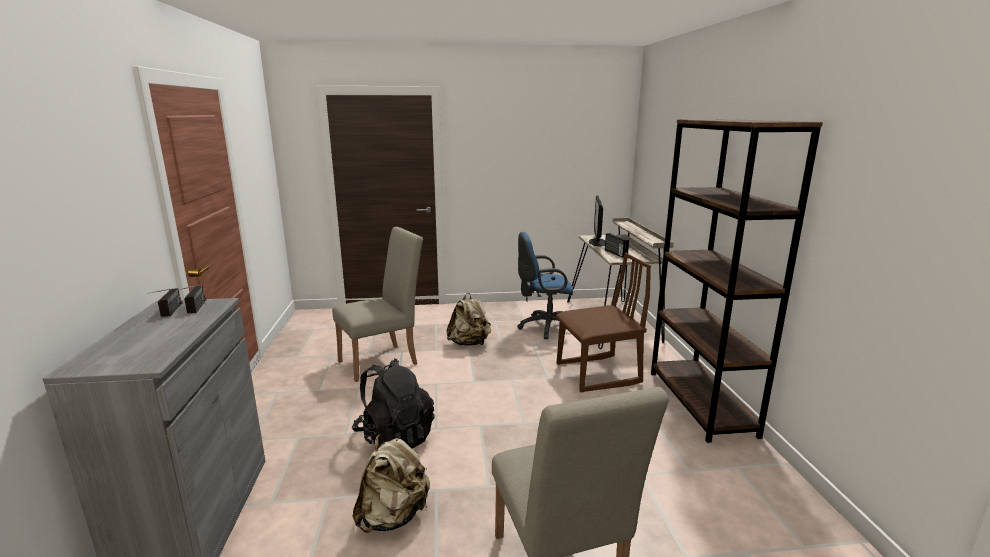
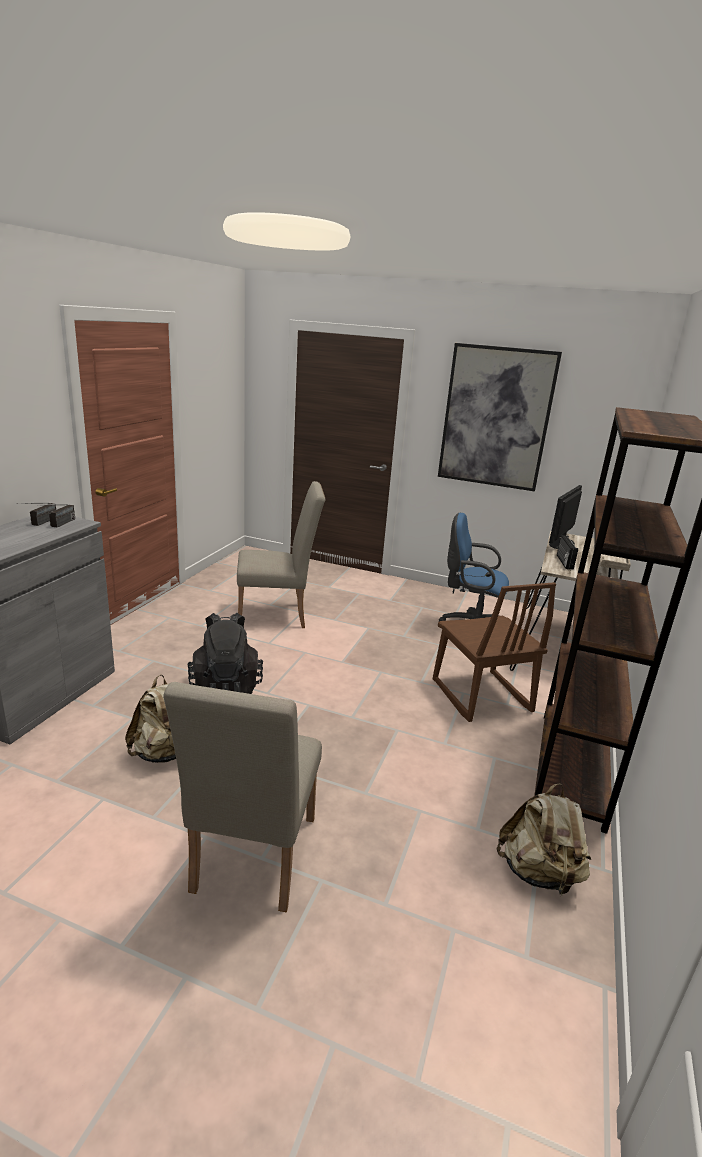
camera: 25 degrees right, 5 degrees up
beige backpack [446,293,491,346] -> beige backpack moved to [496,783,591,895]
brown chair [556,253,651,393] -> brown chair turned 60 degrees clockwise [433,582,556,722]
none -> picture [438,343,562,491]

